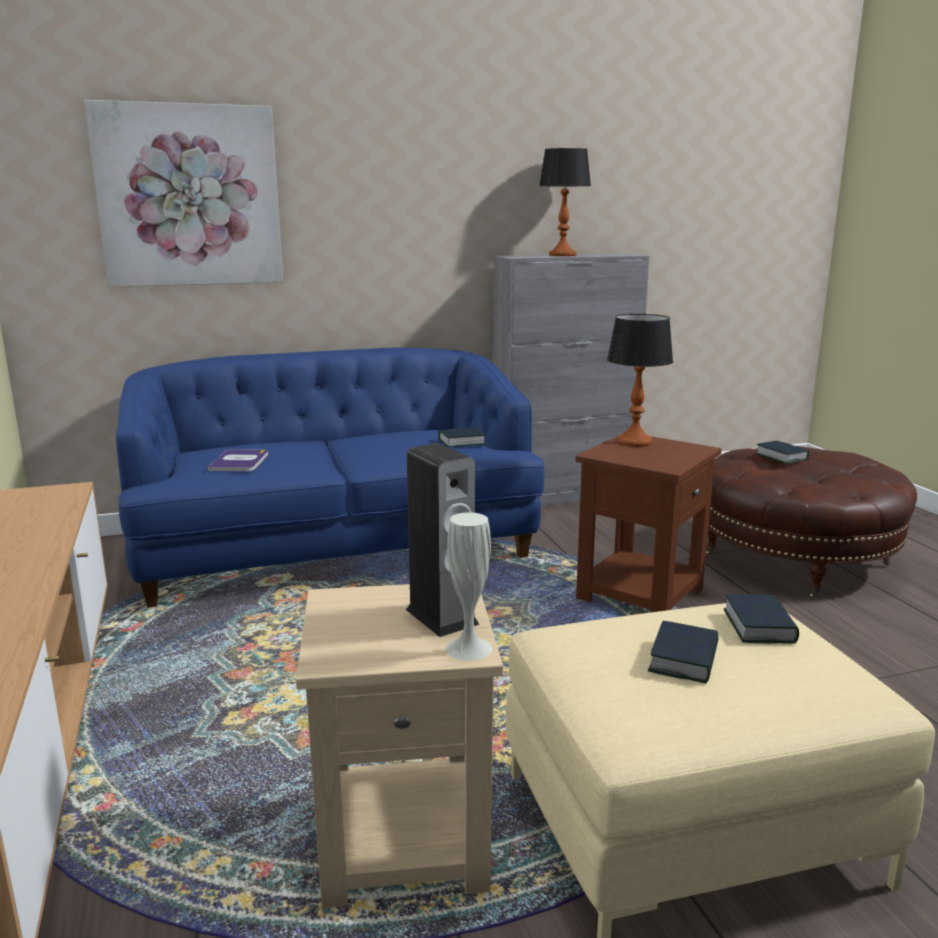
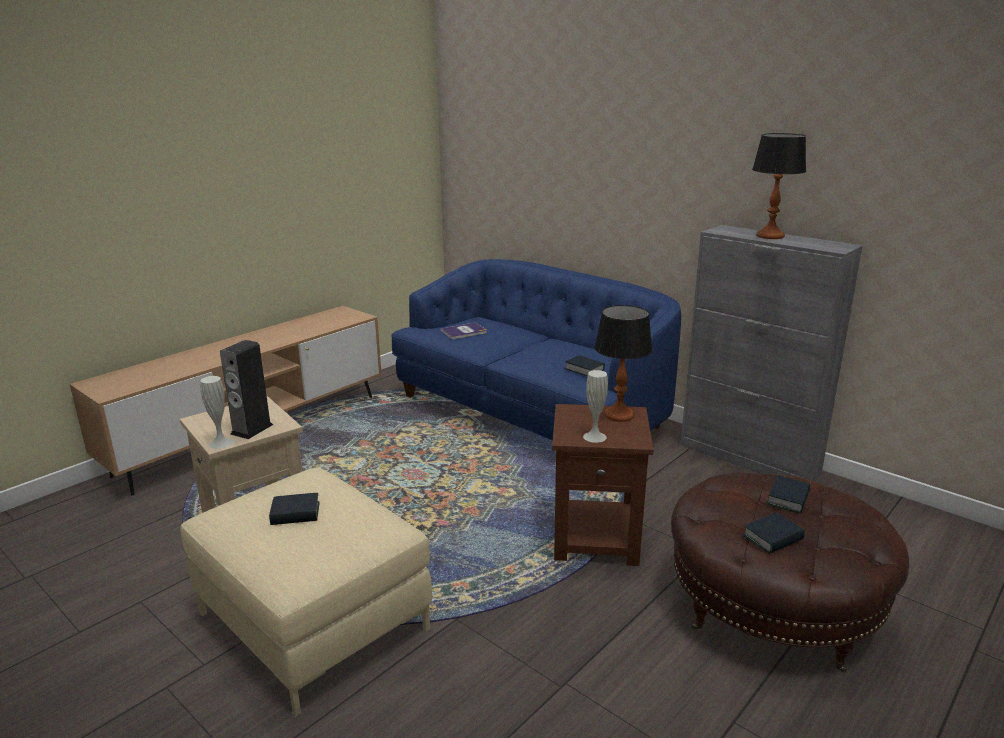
camera: 60 degrees right, 5 degrees up
picture [84,100,283,287] -> none
book [724,594,799,644] -> book moved to [742,513,805,554]
none -> white vase [583,370,608,443]

